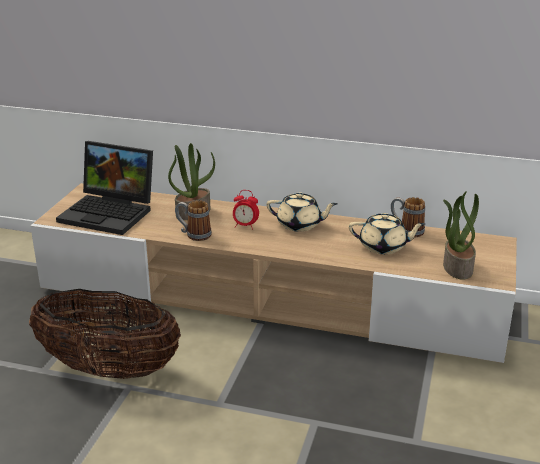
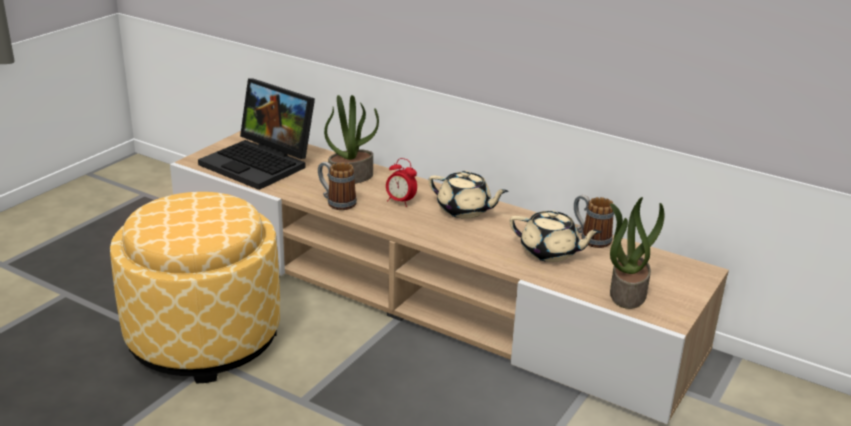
camera: 15 degrees right, 0 degrees up
basket [29,289,181,379] -> ottoman [110,192,280,384]

